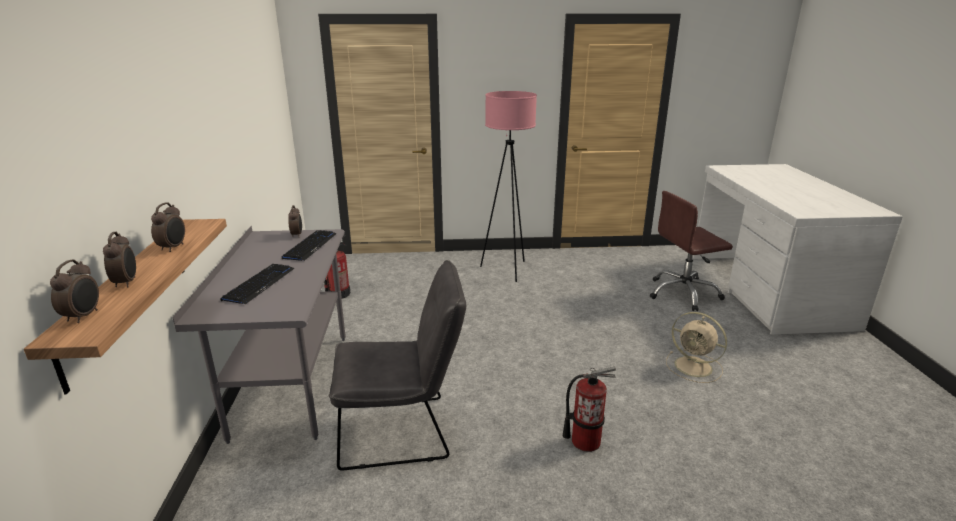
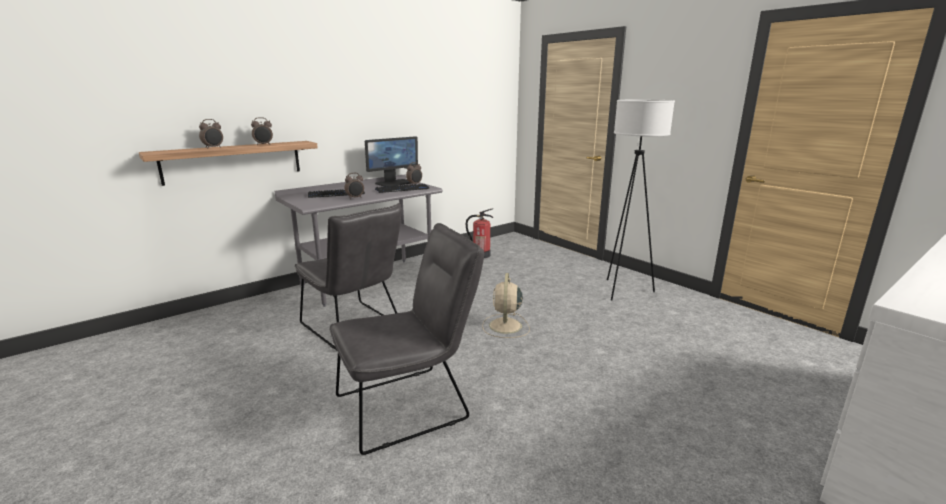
camera: 55 degrees right, 5 degrees down
alarm clock [50,260,99,323] -> alarm clock moved to [345,173,364,199]
pink floor lamp [480,91,537,282] -> white floor lamp [607,100,675,300]
fire extinguisher [563,367,616,452] -> grey chair [330,223,484,455]
brown office chair [650,191,733,311] -> none
beige fan [666,312,727,383] -> beige fan moved to [482,273,530,338]
none -> monitor [365,136,418,187]

